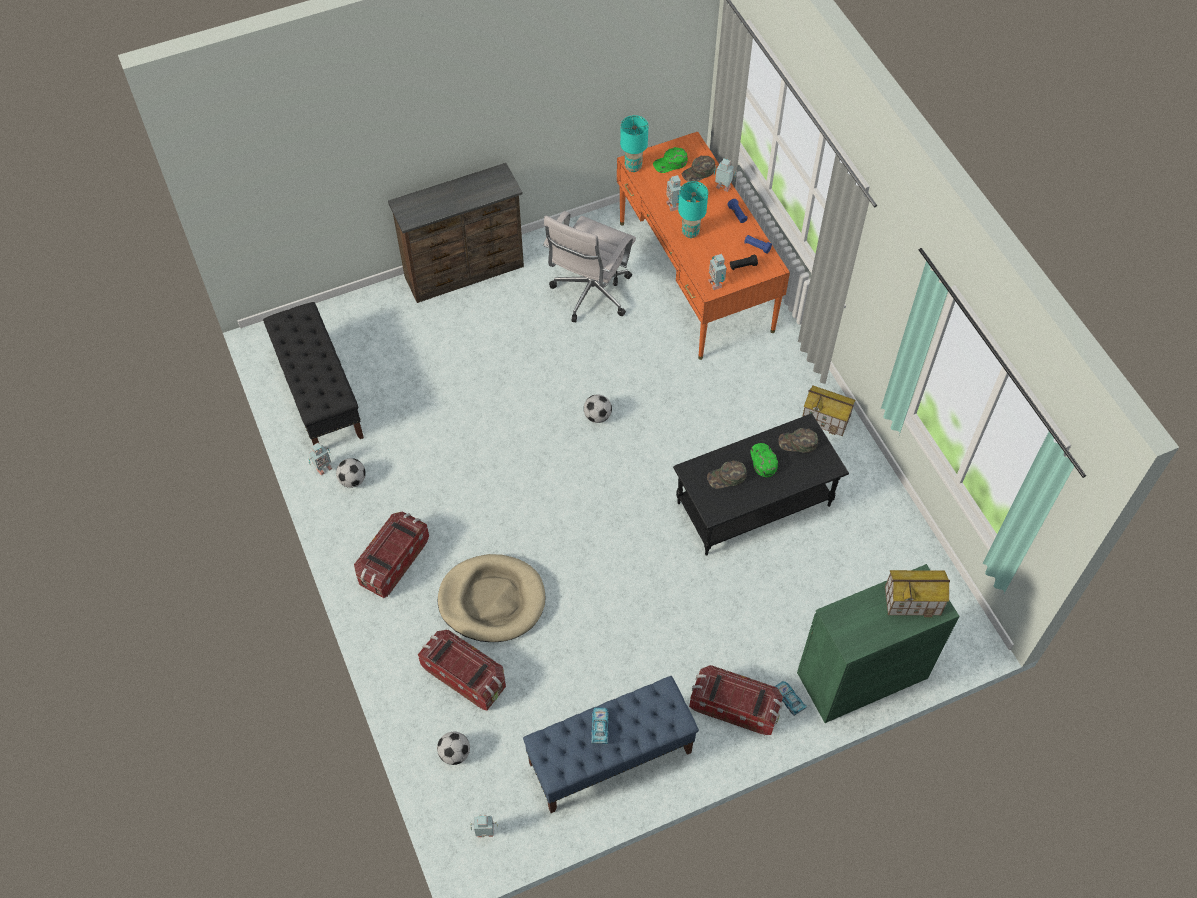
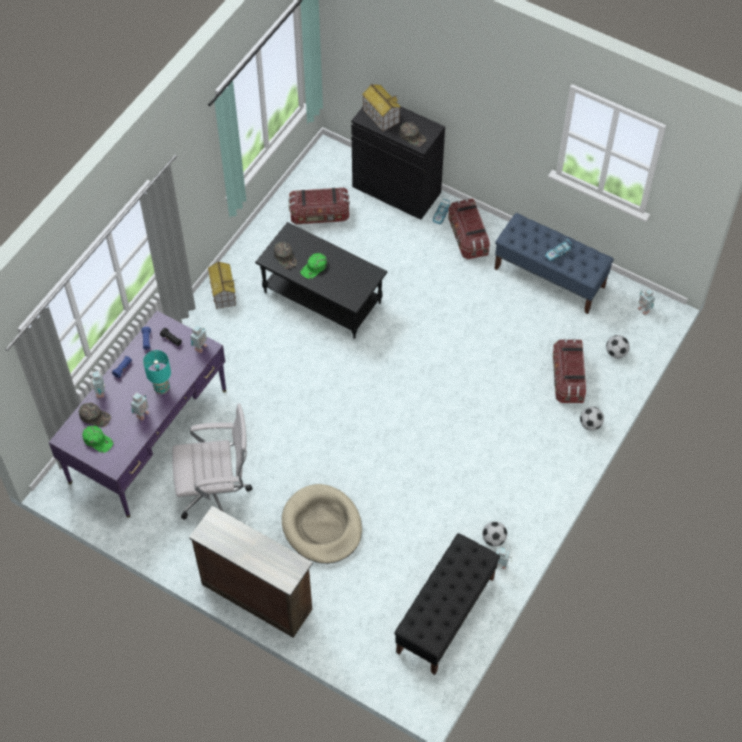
camera: 125 degrees left, 0 degrees up
storage box [354,511,429,598] -> storage box moved to [288,188,350,224]
beige dog bed [438,554,546,642] -> beige dog bed moved to [282,484,362,564]
football [584,394,612,423] -> football moved to [580,407,604,431]
orange desk [617,132,790,360] -> purple desk [49,311,226,518]
turquoise table lamp [620,115,649,172] -> none
green cap [707,460,747,489] -> green cap moved to [399,122,426,147]
green cabinet [797,564,959,723] -> black cabinet [351,107,445,220]

